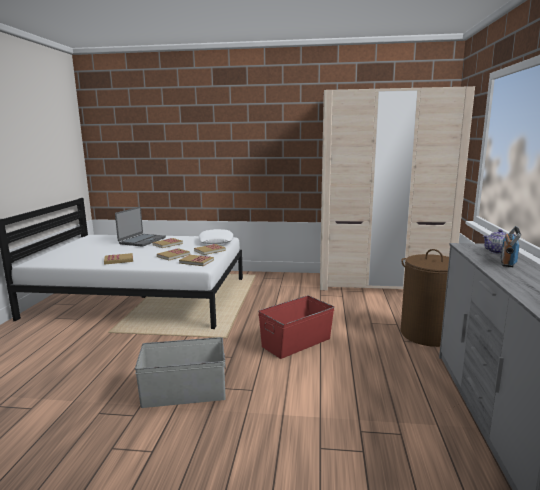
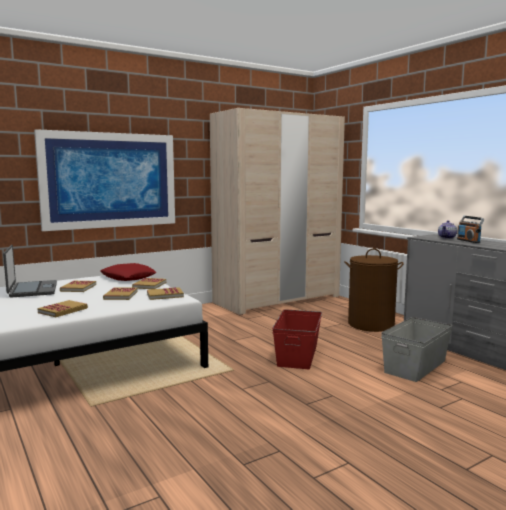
camera: 40 degrees left, 5 degrees down
grey storage box [135,337,226,408] -> grey storage box moved to [381,317,452,382]
white pillow [199,229,233,244] -> red pillow [100,263,156,281]
none -> picture [34,129,175,231]

